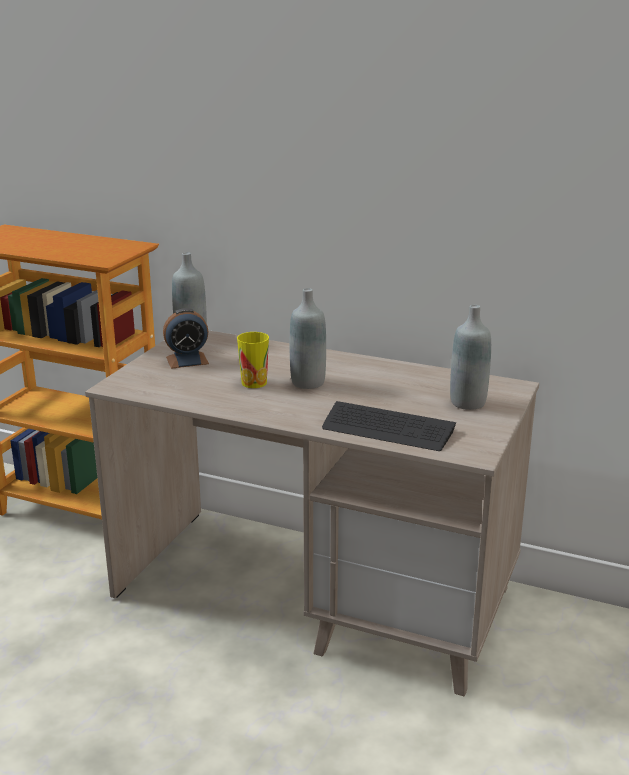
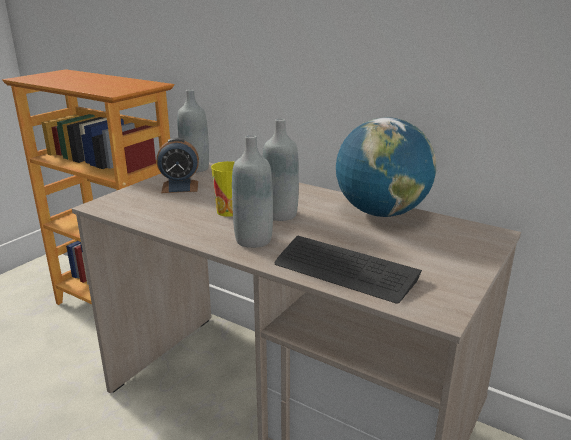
camera: 10 degrees right, 0 degrees up
grey bottle [450,305,491,410] -> grey bottle moved to [232,135,273,248]
none -> globe [336,117,436,217]

